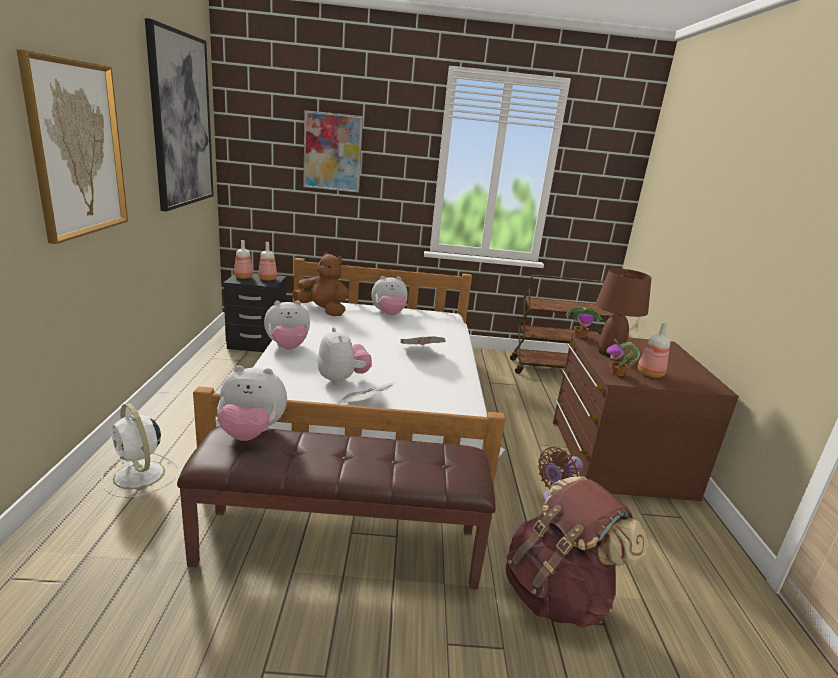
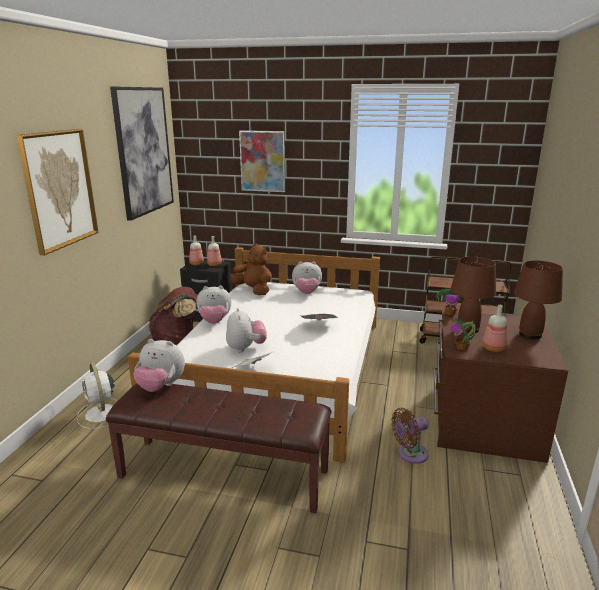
camera: 15 degrees right, 0 degrees up
brown backpack [506,476,648,628] -> brown backpack moved to [149,287,197,345]
none -> brown table lamp [514,260,563,339]

